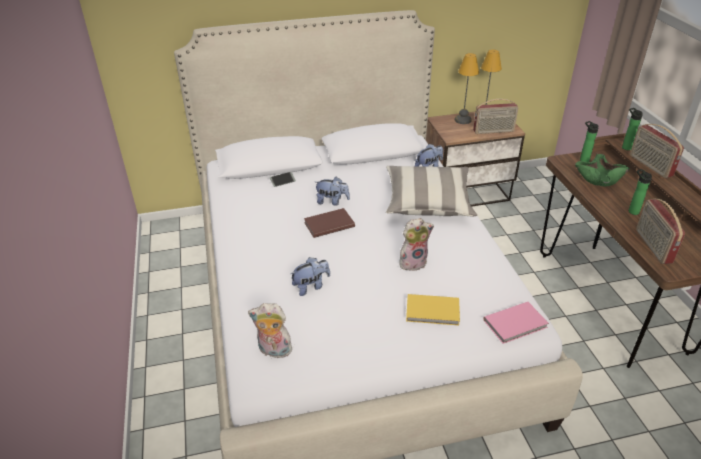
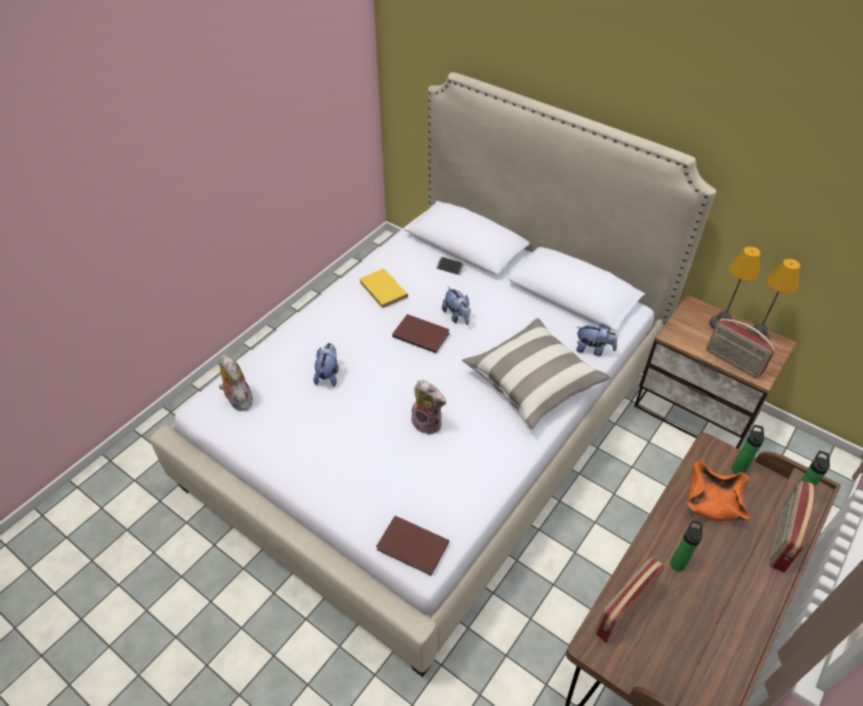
camera: 50 degrees right, 10 degrees up
plush toy [290,257,330,296] -> plush toy turned 105 degrees counterclockwise [314,343,339,387]
yellow book [406,294,460,326] -> yellow book moved to [359,268,408,309]
pink book [483,302,549,344] -> brown book [376,516,449,576]
green bowl [575,154,630,186] -> orange bowl [687,461,750,521]

